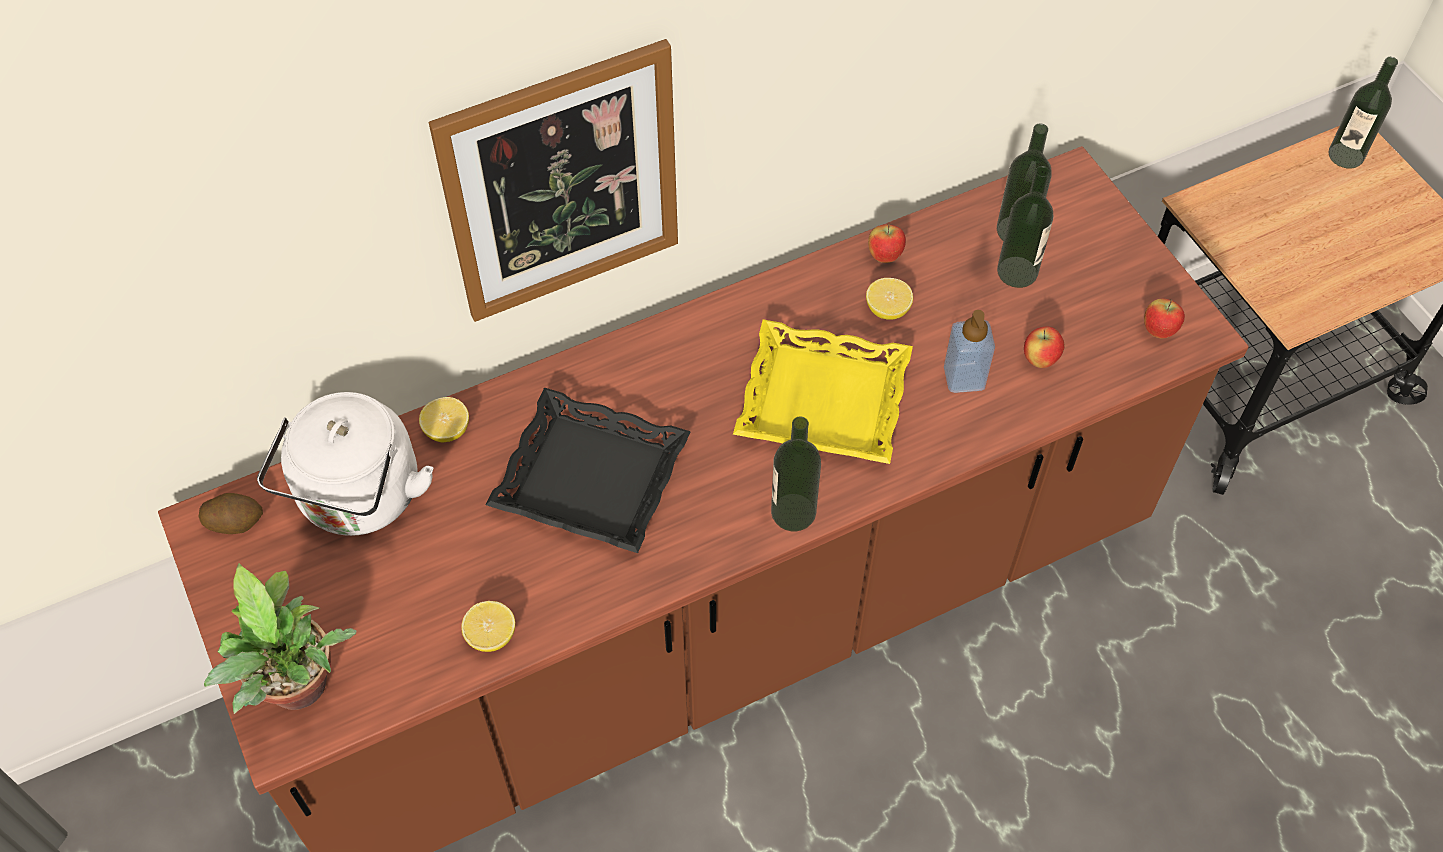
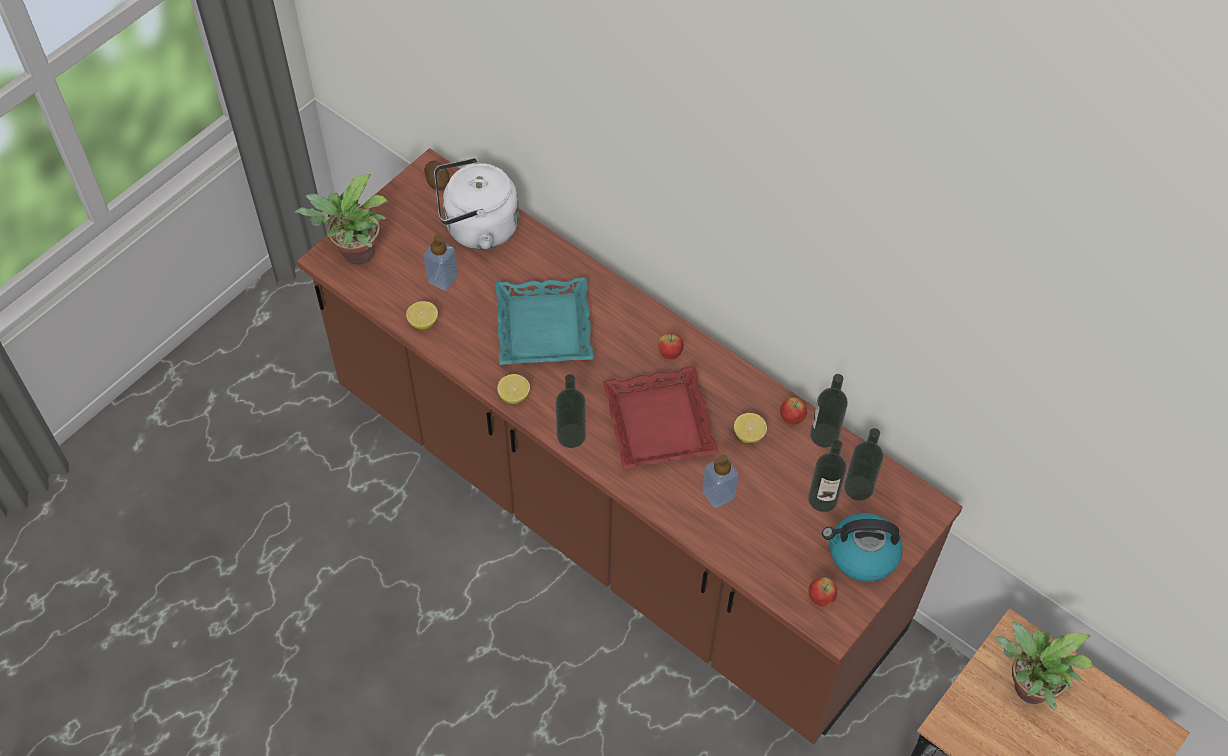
camera: 65 degrees right, 0 degrees up
lemon [419,397,469,442] -> lemon moved to [497,374,530,404]
picture [429,39,678,322] -> none
black tray [486,387,691,553] -> turquoise tray [496,277,593,365]
yellow tray [733,319,913,464] -> red tray [602,366,719,469]
apple [1024,327,1064,368] -> apple moved to [658,334,684,360]
bottle [1329,57,1398,169] -> bottle moved to [810,374,848,448]
none -> soap dispenser [424,235,458,291]
none -> kettle [822,513,903,582]
none -> potted plant [994,622,1093,711]

